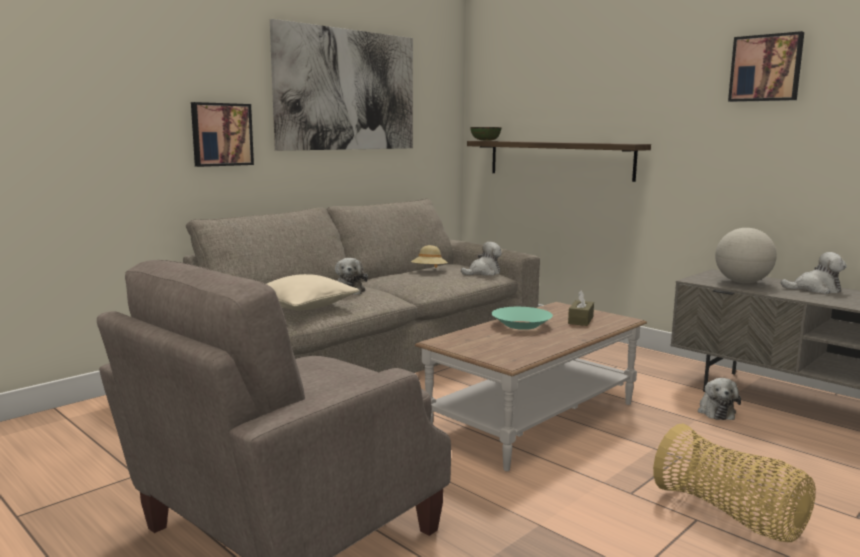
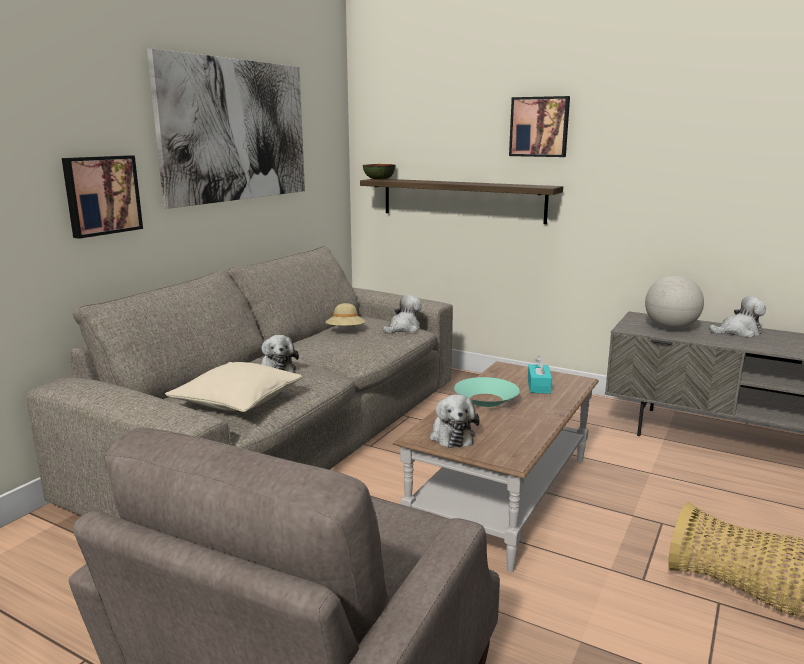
camera: 15 degrees left, 5 degrees up
brown tissue box [568,290,594,326] -> turquoise tissue box [528,356,552,394]
plush toy [698,378,741,420] -> plush toy moved to [430,394,480,448]
picture [728,31,804,102] -> picture moved to [509,96,570,157]

